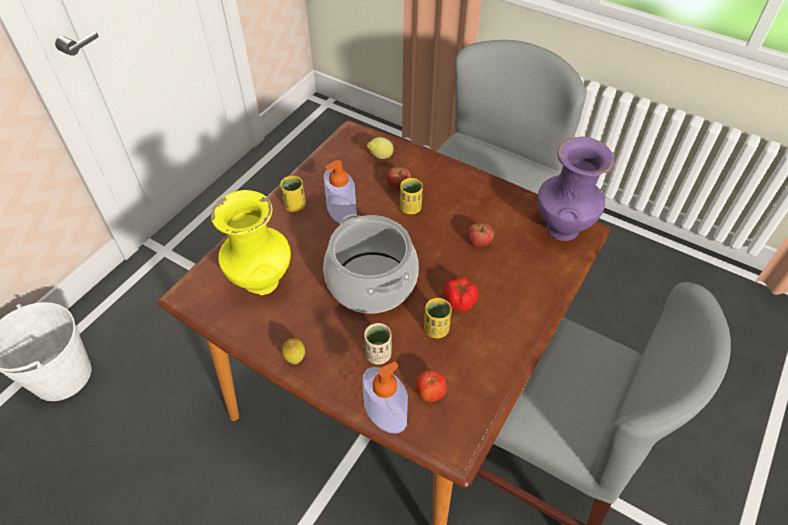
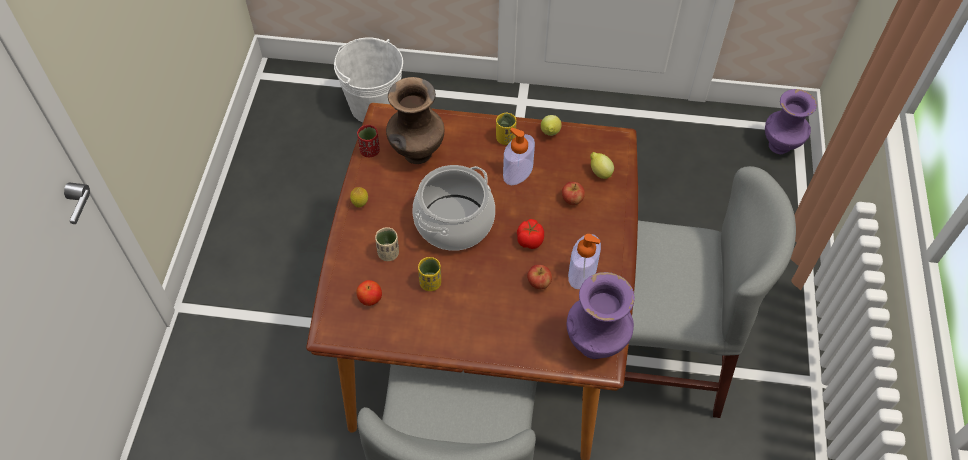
camera: 65 degrees right, 5 degrees up
yellow vase [211,190,291,295] -> brown vase [386,77,444,164]
soap dispenser [362,362,408,434] -> soap dispenser moved to [568,234,601,289]
yellow cup [400,178,423,214] -> none
tomato [444,278,478,312] -> tomato moved to [517,219,544,249]
none -> red cup [357,125,380,157]
none -> lemon [541,115,562,136]
none -> purple vase [765,89,817,154]

